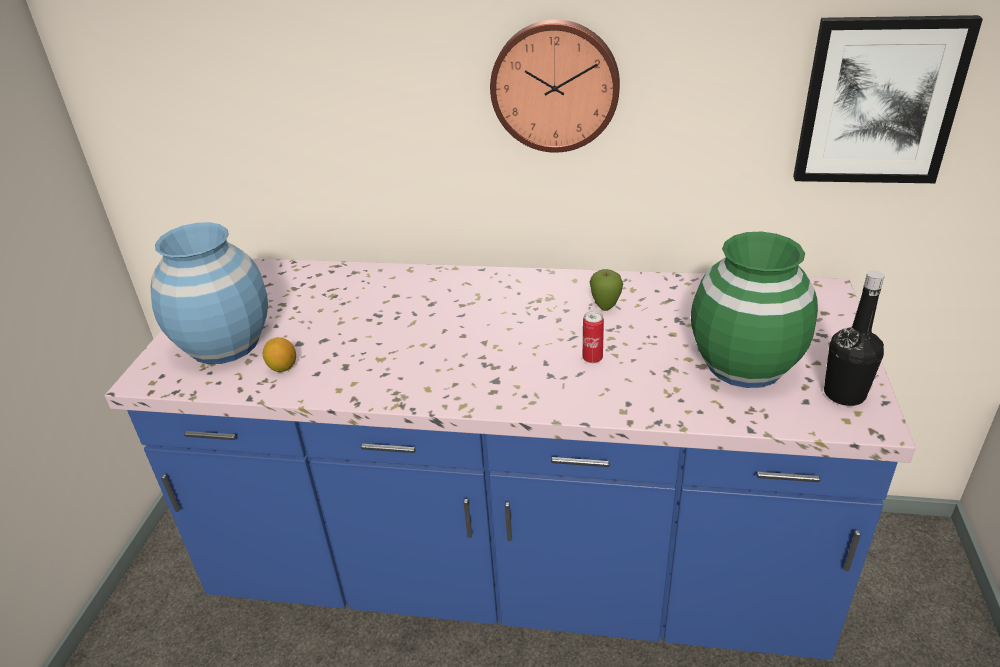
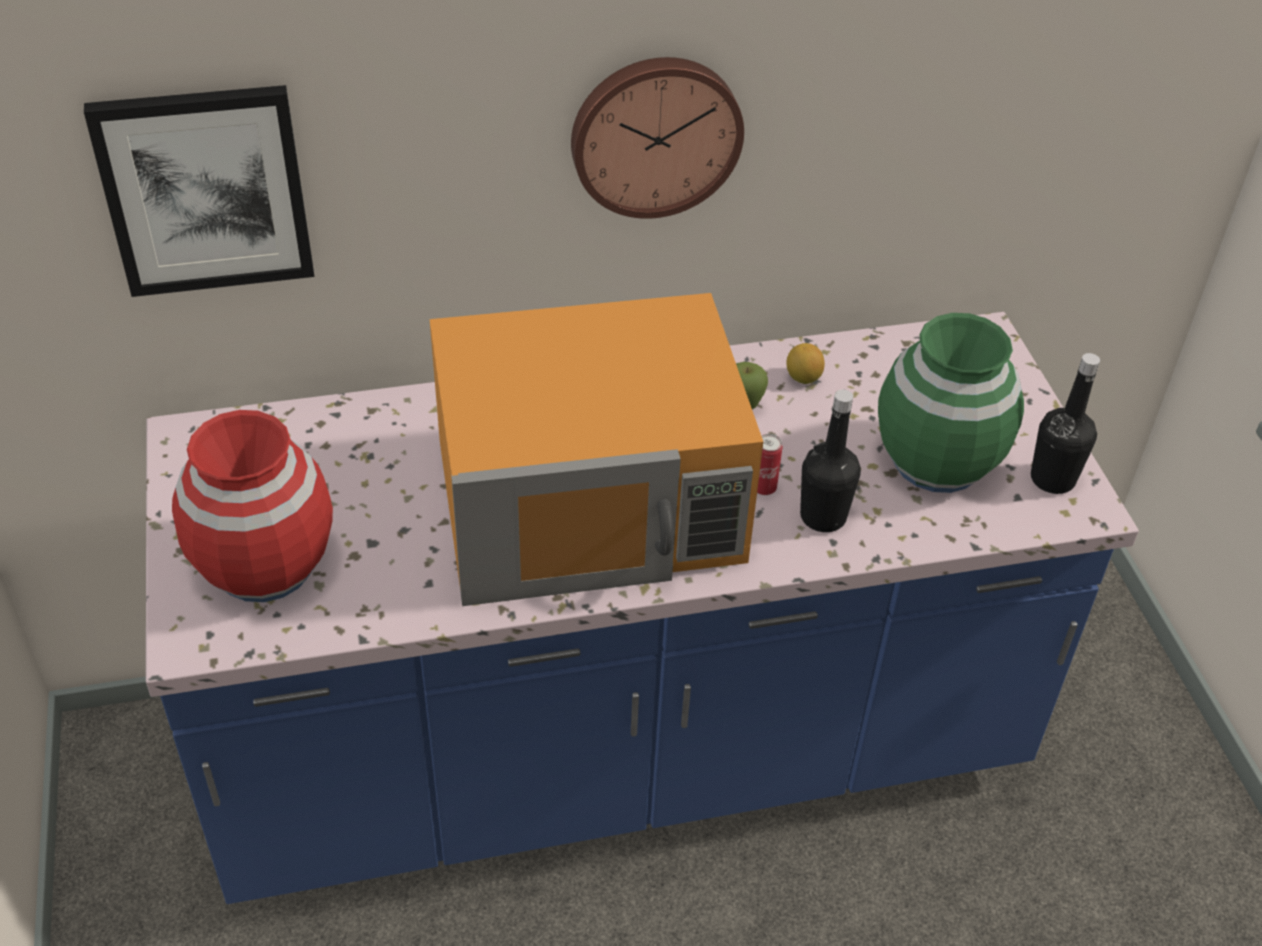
camera: 25 degrees left, 10 degrees up
blue vase [151,222,268,364] -> red vase [172,410,333,602]
lemon [263,337,296,372] -> lemon moved to [787,343,825,384]
picture [793,15,983,183] -> picture moved to [84,85,314,297]
none -> orange microwave [430,293,763,606]
none -> black bottle [800,390,861,532]

